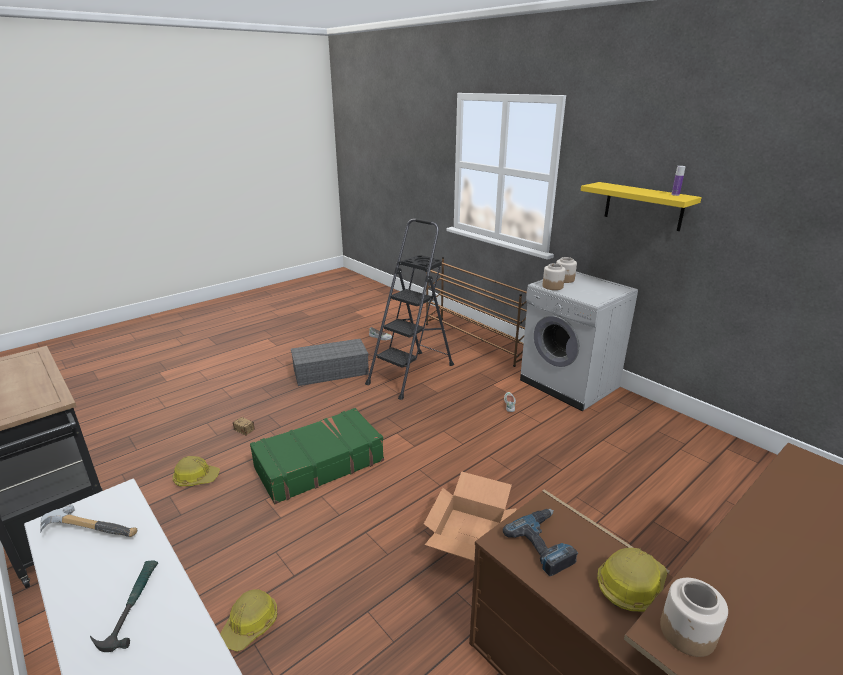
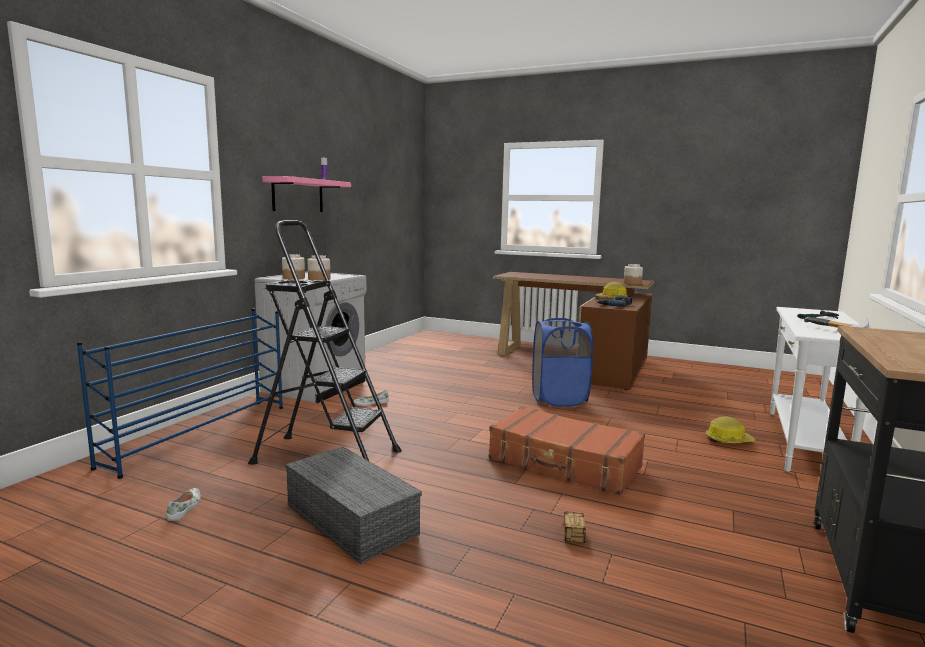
camera: 115 degrees left, 15 degrees down
hard hat [172,456,220,486] -> none
green suitcase [250,408,384,504] -> brown suitcase [489,406,645,495]
cardboard box [424,471,517,561] -> blue laundry basket [532,318,593,407]
brown shoe rack [426,257,527,367] -> blue shoe rack [77,309,283,479]
yellow shelf [581,182,702,231] -> pink shelf [262,176,351,212]

